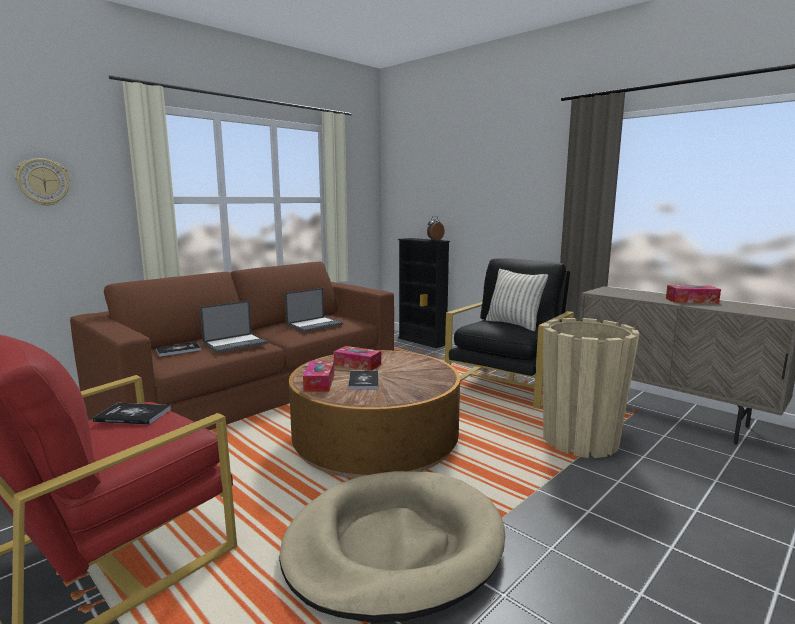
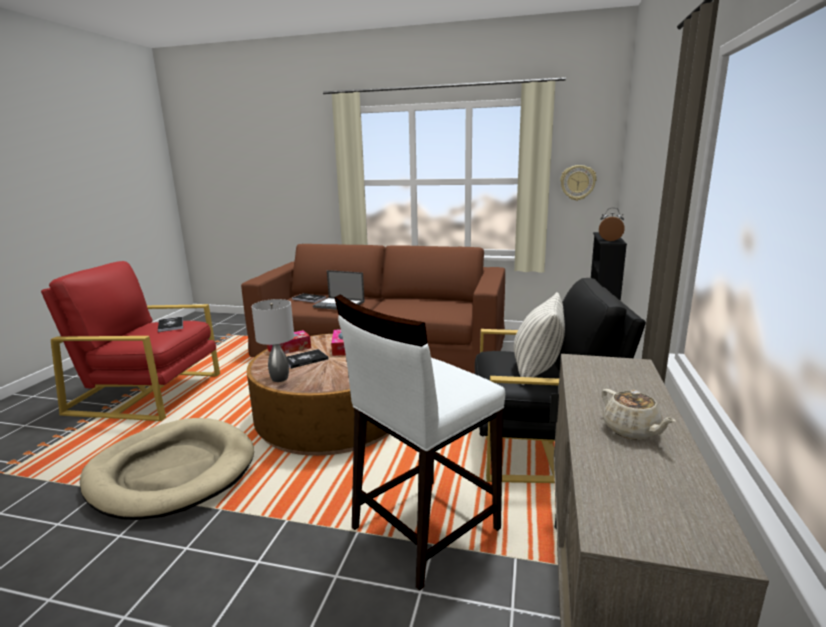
camera: 60 degrees right, 5 degrees up
wall clock [15,158,70,206] -> wall clock moved to [560,165,597,201]
laptop [285,288,343,332] -> none
beige planter [543,318,640,458] -> white stool [334,294,505,591]
tissue box [666,285,721,304] -> beige teapot [602,389,676,440]
none -> grey table lamp [251,299,294,382]

